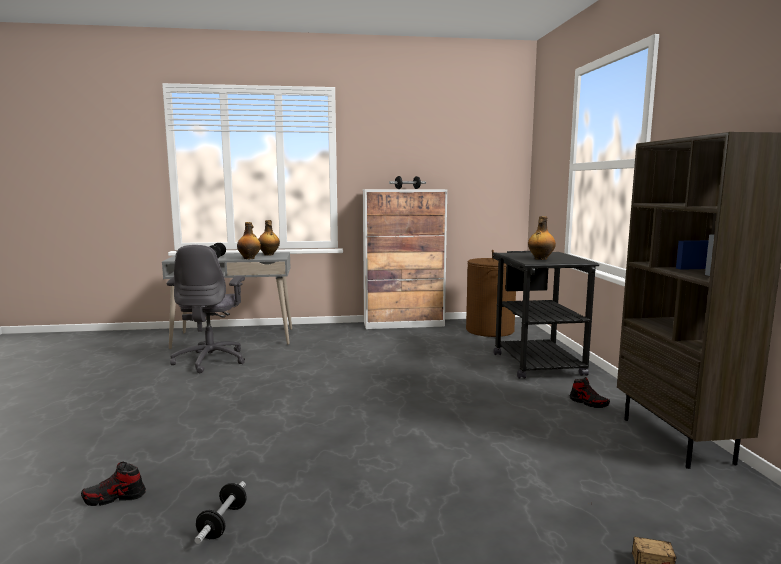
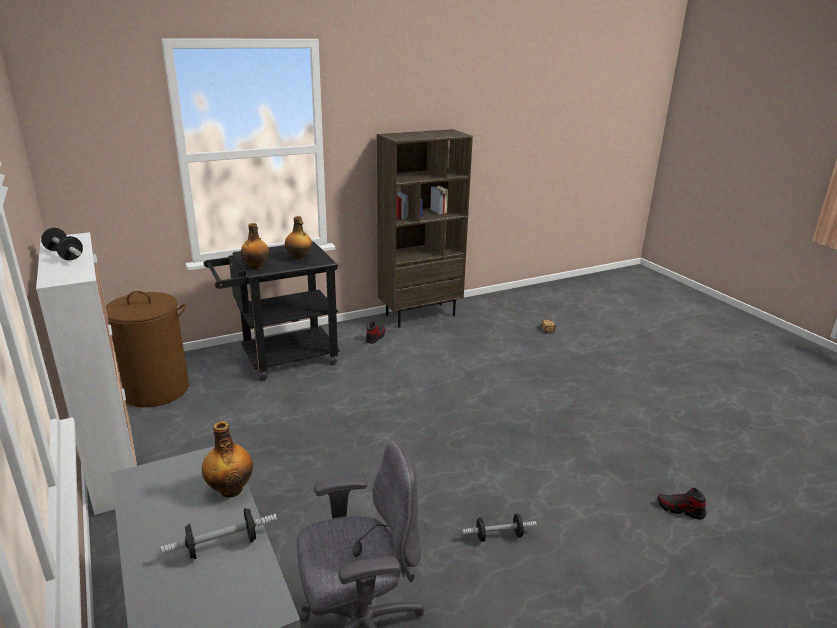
camera: 110 degrees left, 15 degrees up
shoe [81,462,146,506] -> shoe turned 150 degrees clockwise [658,488,706,520]
dumbbell [194,481,247,544] -> dumbbell moved to [463,514,537,542]
bottle [258,220,280,256] -> bottle moved to [241,223,269,269]

